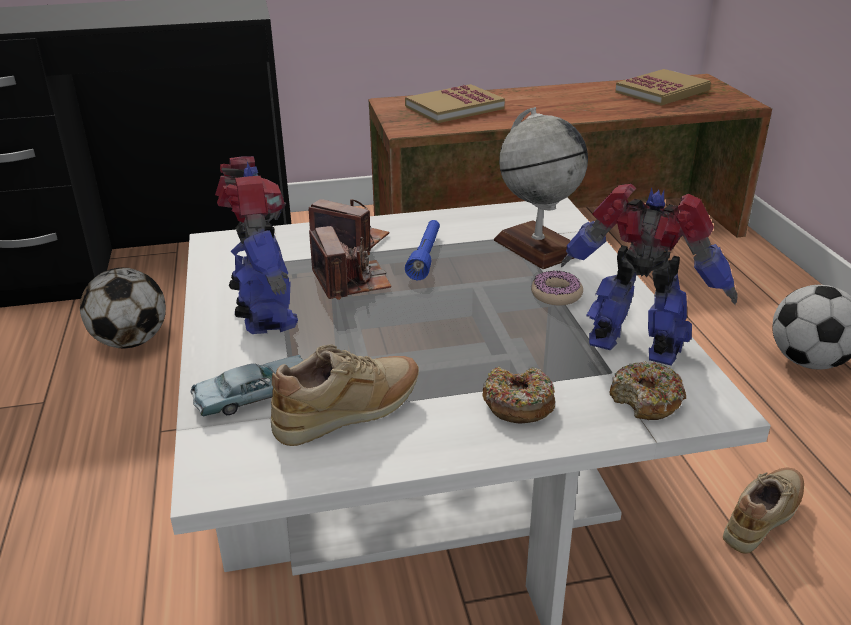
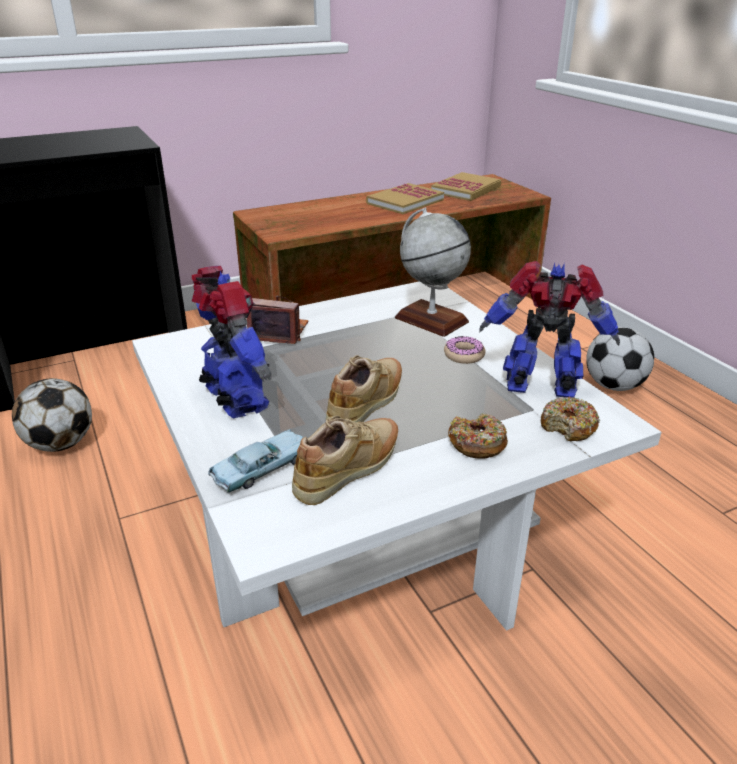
camera: 15 degrees left, 0 degrees up
camera [309,226,391,300] -> none
book [405,84,505,123] -> book moved to [366,183,444,214]
blue flashlight [405,220,440,280] -> none
beige shoe [723,467,804,554] -> beige shoe moved to [326,355,402,422]

